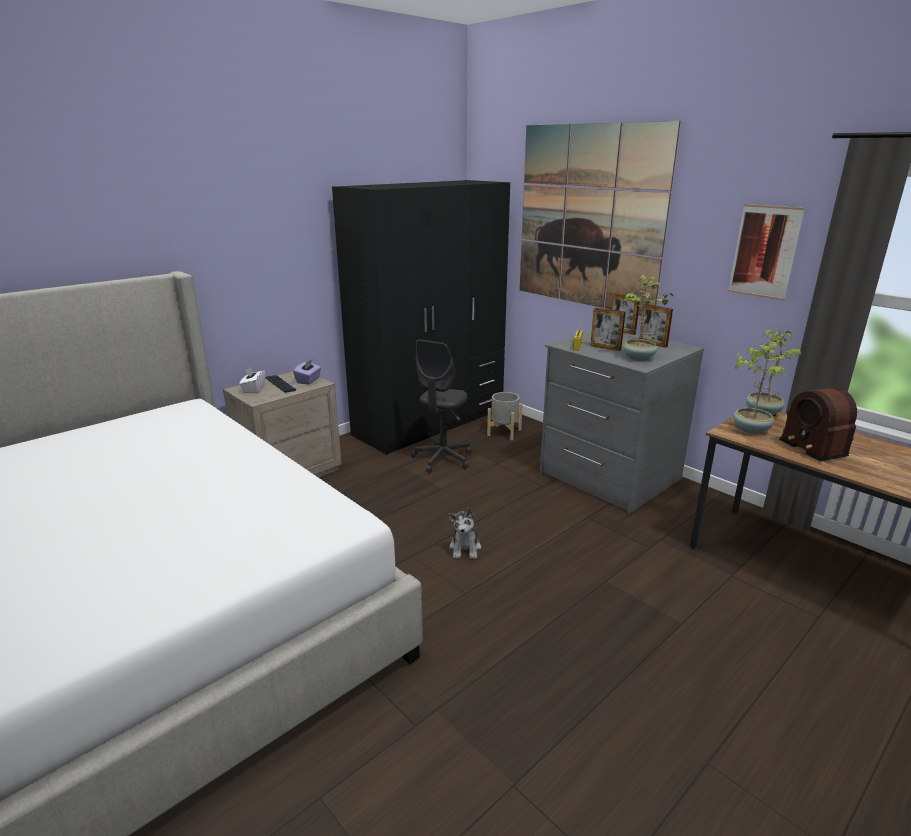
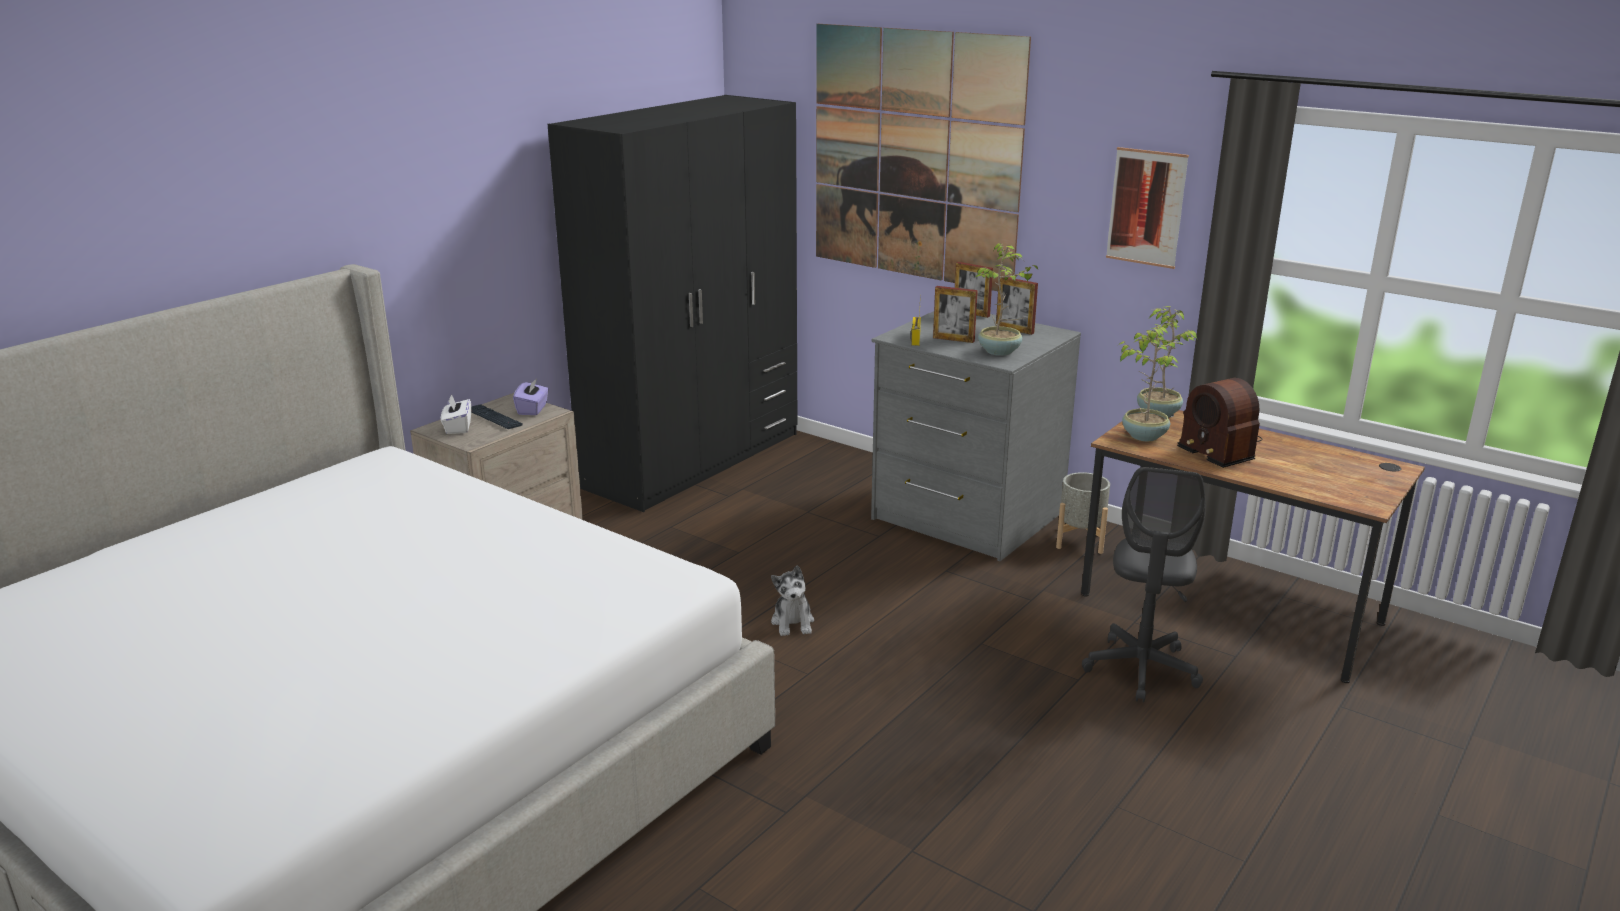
camera: 10 degrees left, 0 degrees up
grey office chair [411,339,471,473] -> grey office chair moved to [1082,467,1206,702]
grey planter [487,392,523,440] -> grey planter moved to [1056,472,1110,554]

